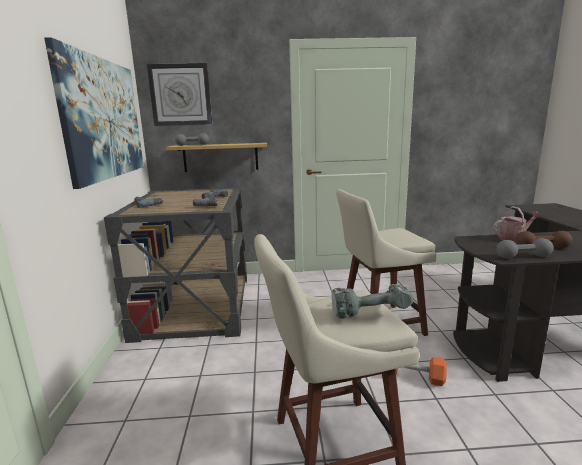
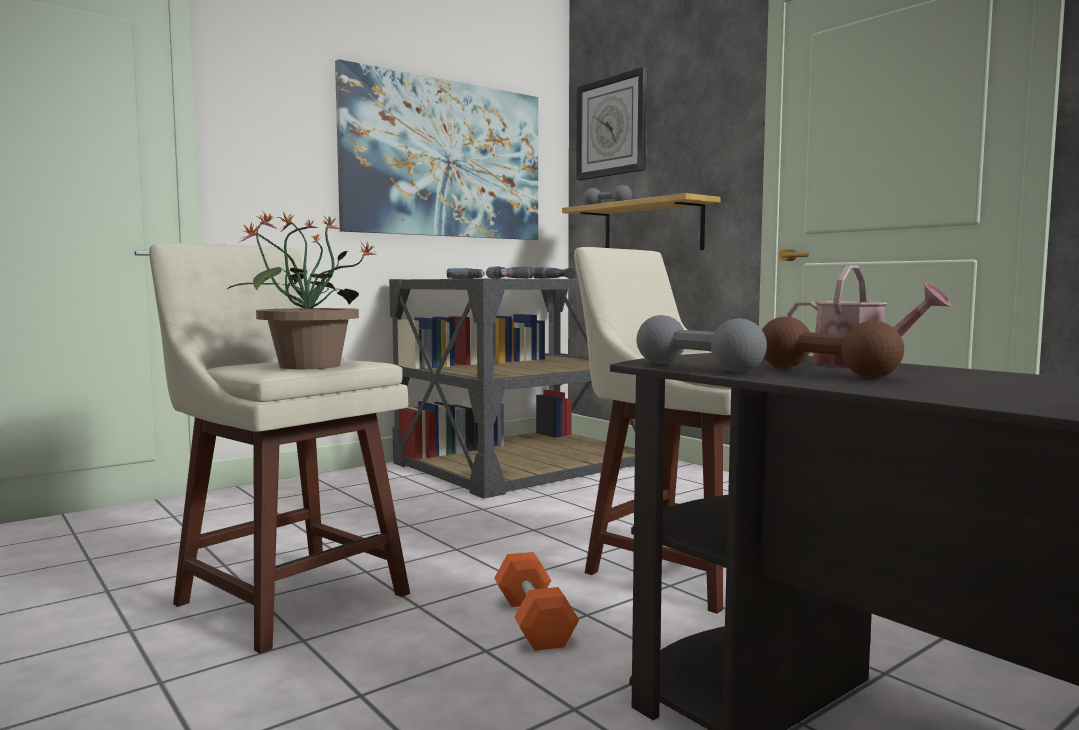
camera: 55 degrees right, 10 degrees down
power drill [332,284,413,319] -> potted plant [228,210,375,369]

